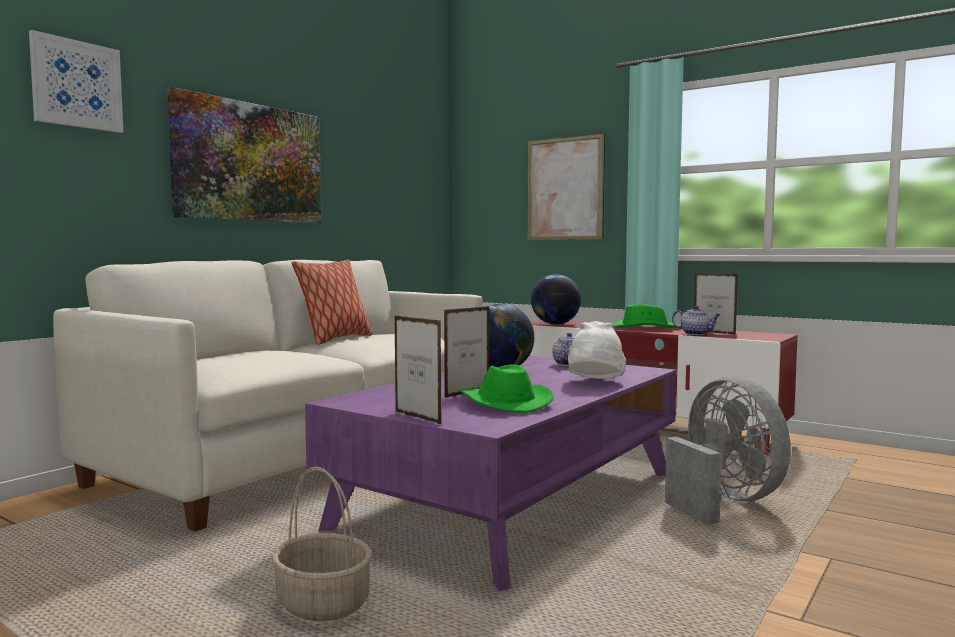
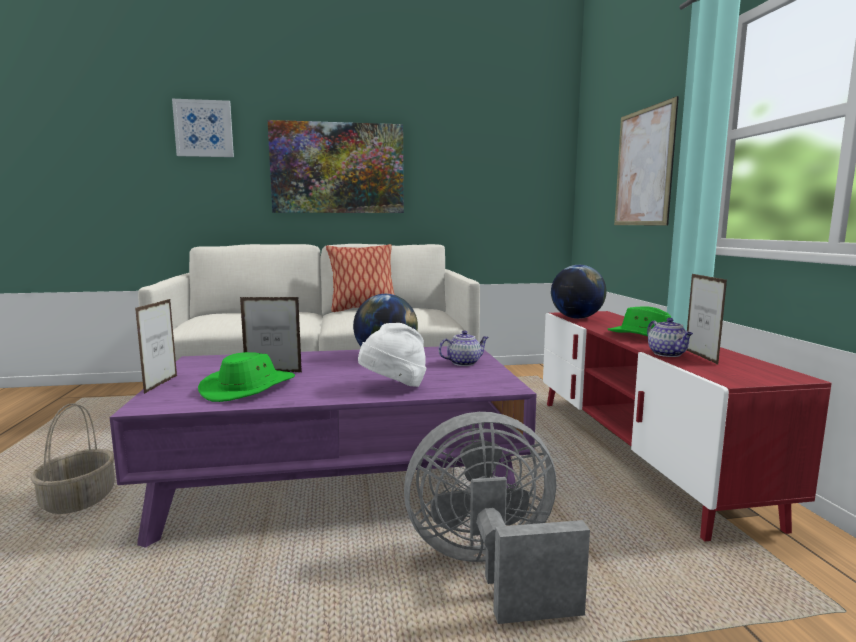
camera: 45 degrees right, 5 degrees up
grey fan [665,377,791,525] -> grey fan turned 120 degrees counterclockwise [404,412,590,624]

